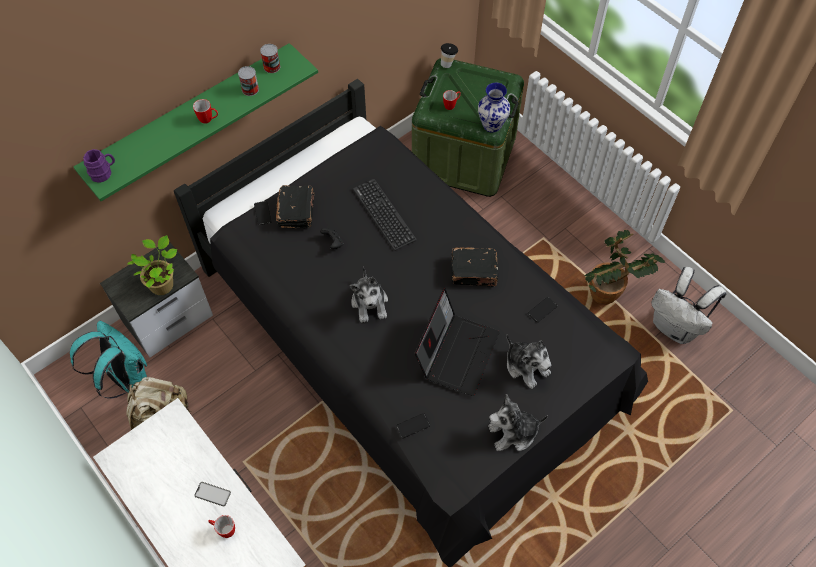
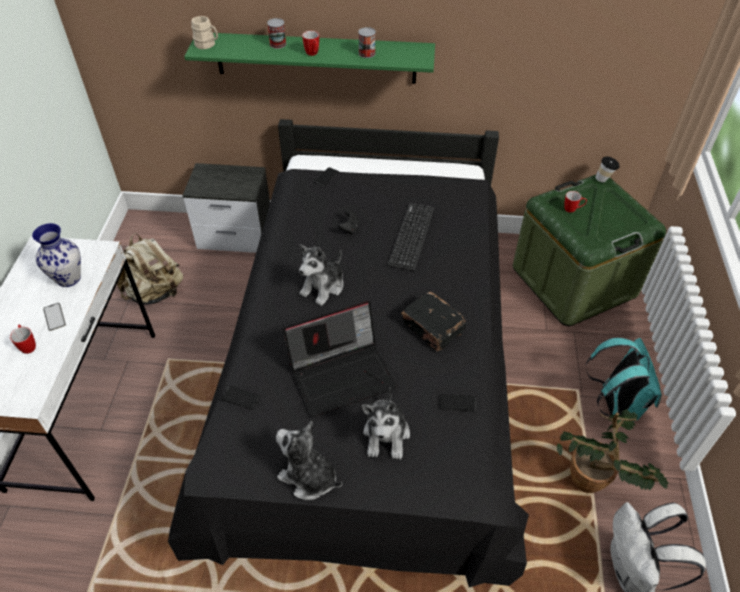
camera: 45 degrees right, 10 degrees down
turquoise backpack [70,321,147,399] -> turquoise backpack moved to [586,337,662,422]
purple mug [83,149,115,183] -> beige mug [191,16,218,50]
potted plant [127,235,178,295] -> none
can [260,44,280,73] -> can moved to [267,18,286,49]
black book [276,185,314,228] -> none
vase [478,83,511,133] -> vase moved to [32,223,81,287]

